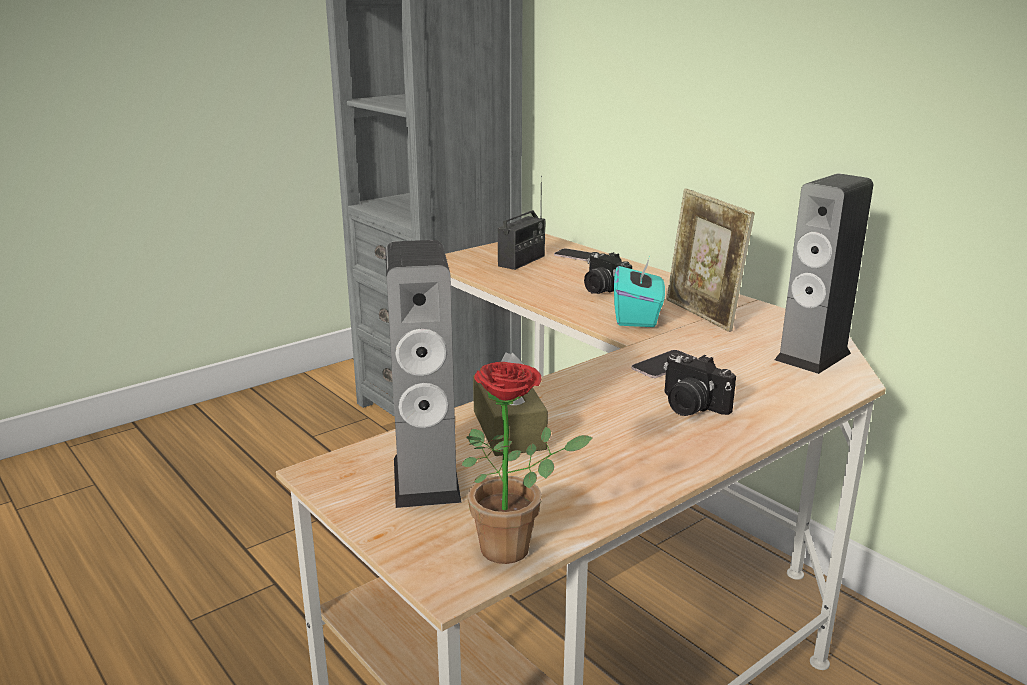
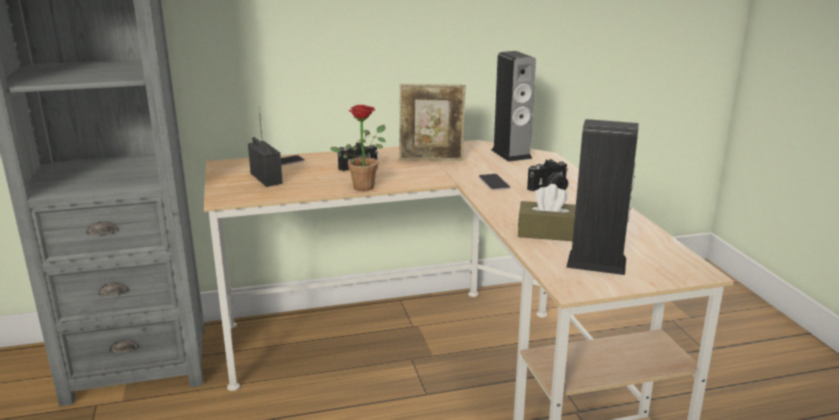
camera: 65 degrees left, 0 degrees up
potted plant [462,362,592,564] -> potted plant moved to [330,105,386,191]
turquoise tissue box [614,259,665,327] -> none

